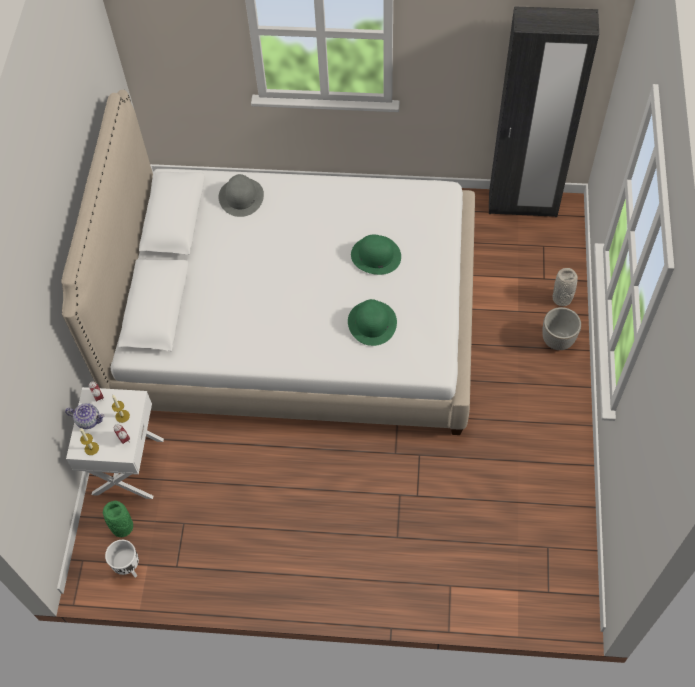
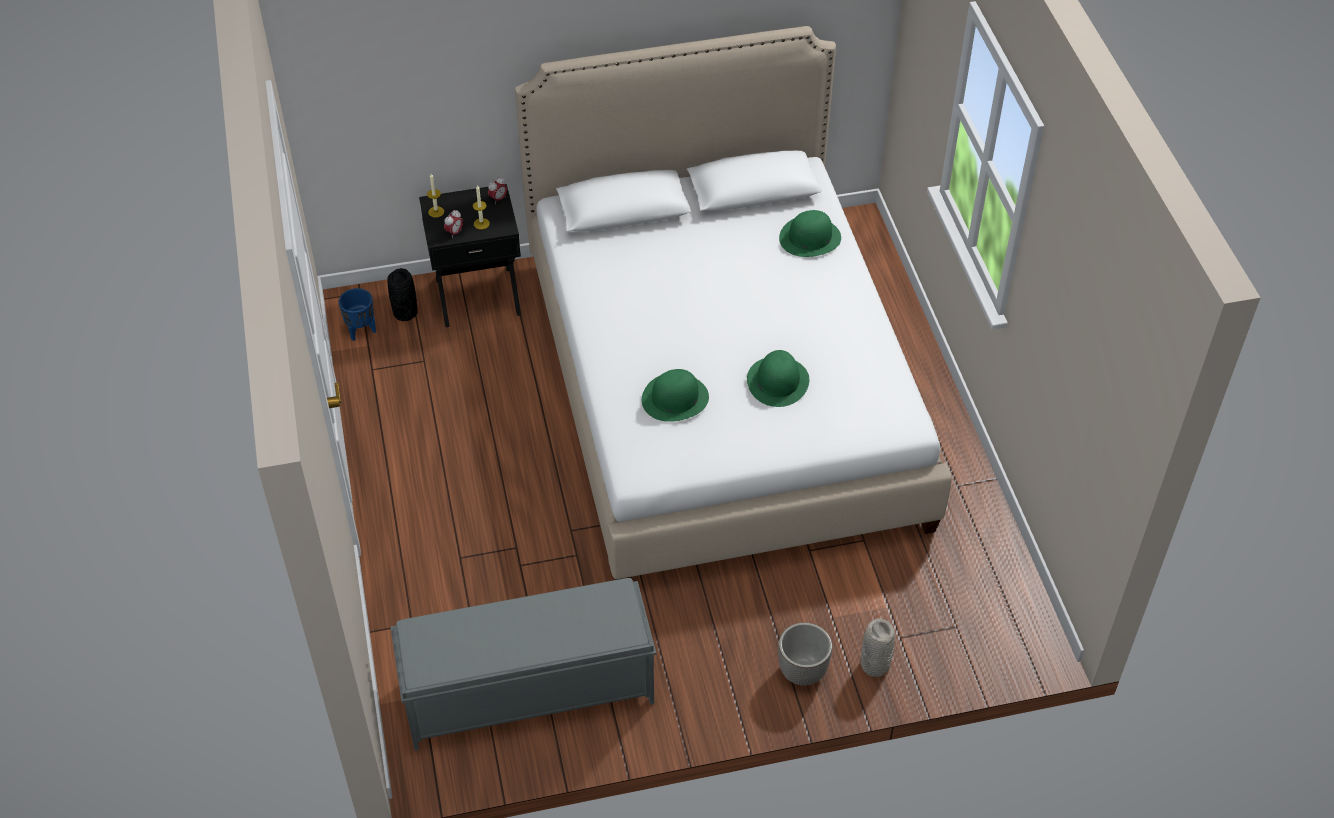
camera: 70 degrees right, 10 degrees down
teapot [65,403,105,429] -> none
white nightstand [66,387,164,499] -> black nightstand [419,184,521,327]
green vase [103,501,133,537] -> black vase [387,268,418,321]
white planter [105,540,139,578] -> blue planter [339,288,376,341]
grey hat [218,174,264,217] -> green hat [779,210,841,257]
black wardrobe [489,6,599,217] -> none
none -> grey bench [391,578,656,751]

